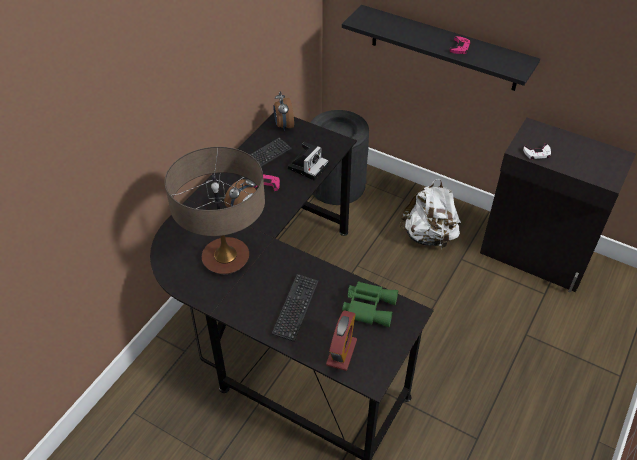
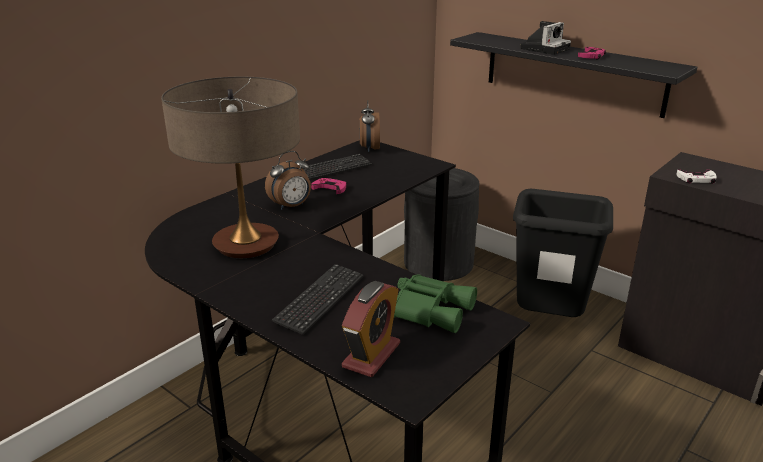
camera: 10 degrees right, 20 degrees down
camera [288,142,329,181] -> camera moved to [520,21,571,55]
white backpack [400,179,461,249] -> black trash can [513,189,613,317]

